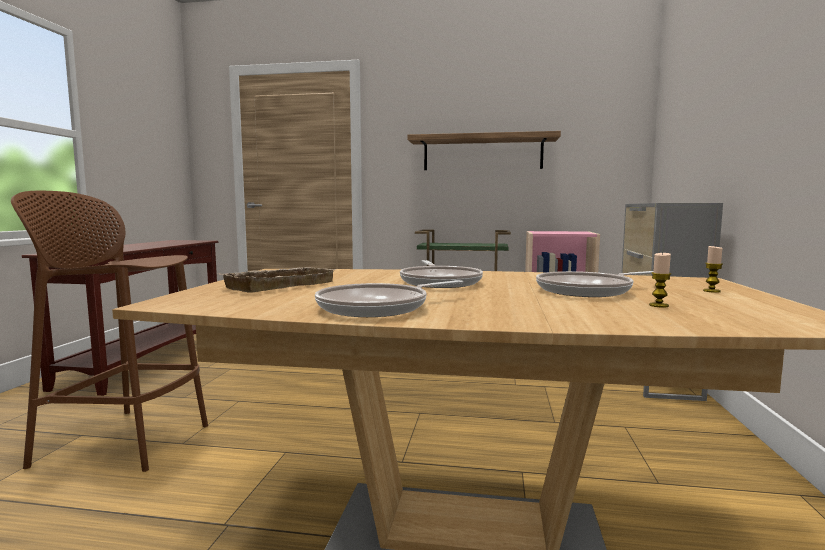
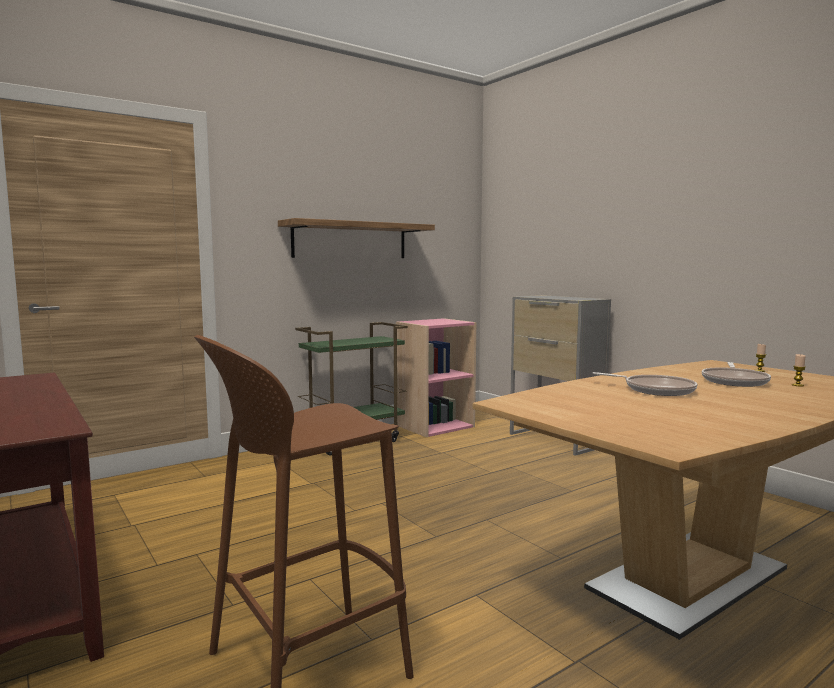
camera: 45 degrees left, 0 degrees up
beige tray [220,267,337,293] -> none
frying pan [315,280,463,317] -> none

